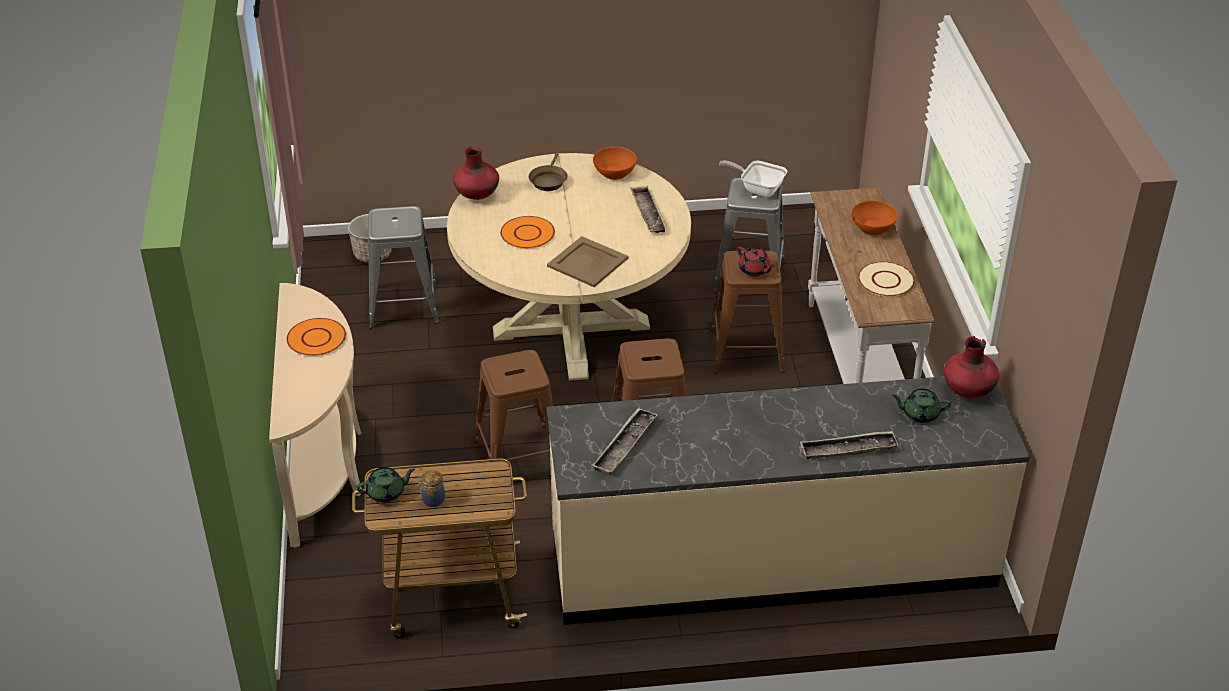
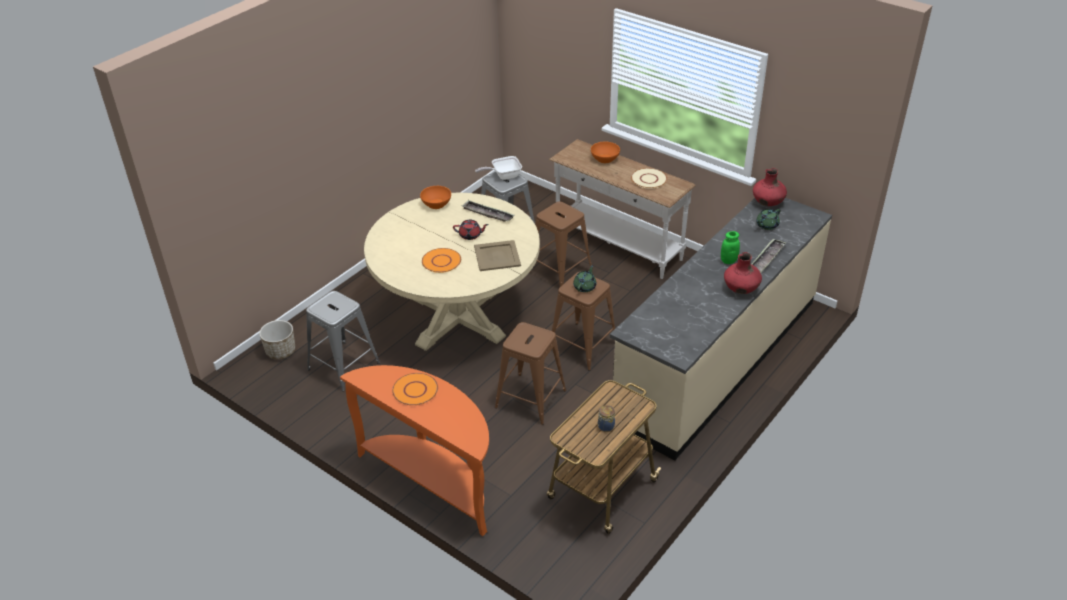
camera: 45 degrees left, 0 degrees up
beige console table [269,283,362,547] -> orange console table [340,365,489,536]
green teapot [356,467,415,502] -> green teapot moved to [573,265,596,292]
red vase [453,146,499,200] -> red vase moved to [724,252,762,294]
brown frying pan [529,153,568,191] -> none
tray [592,408,658,475] -> none
red teapot [737,246,775,276] -> red teapot moved to [453,220,489,240]
none -> green jar [721,231,740,264]

